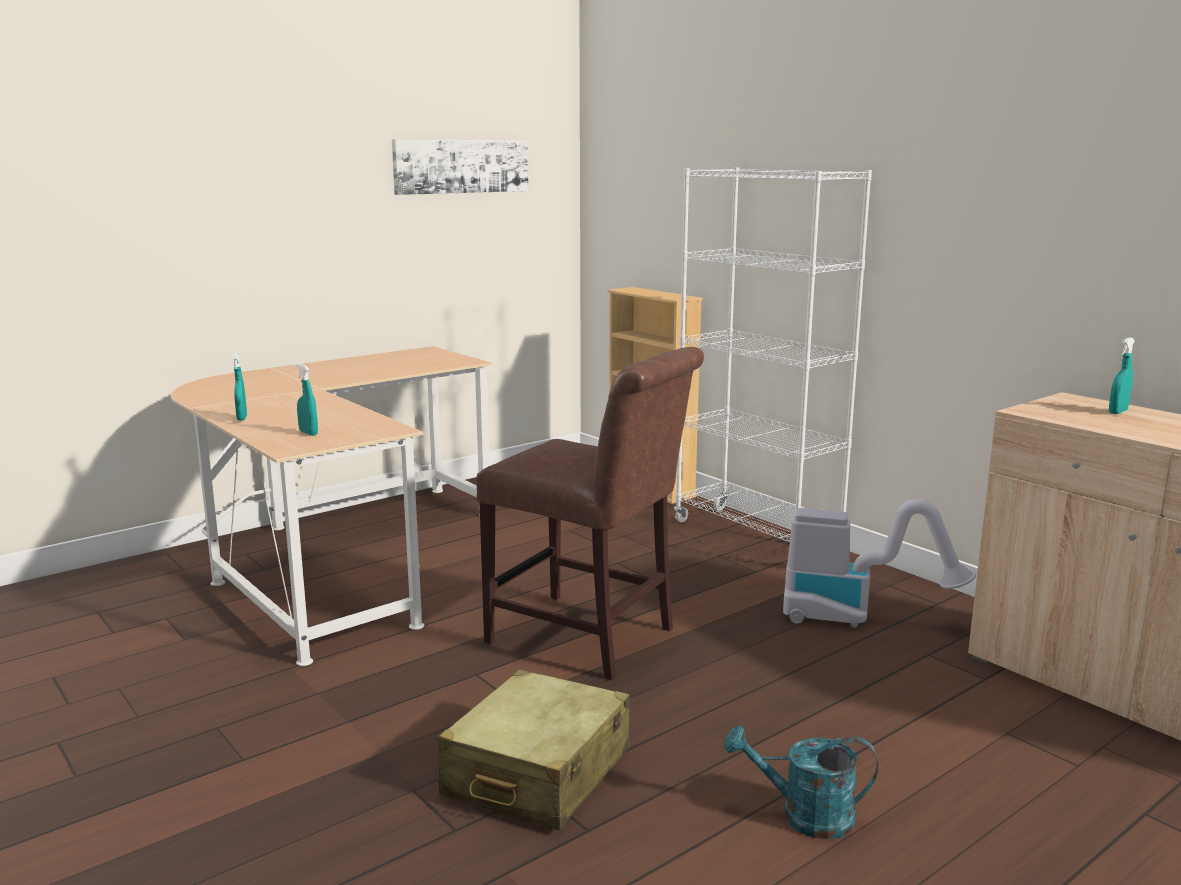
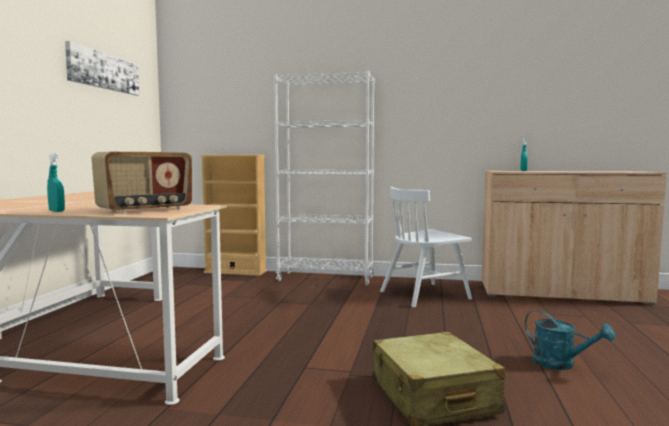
camera: 40 degrees left, 10 degrees down
turquoise spray bottle [297,364,318,436] -> radio [92,152,192,214]
brown chair [476,347,704,680] -> none
turquoise watering can [724,725,878,839] -> turquoise watering can turned 105 degrees counterclockwise [525,310,615,370]
vacuum cleaner [783,499,976,628] -> white chair [380,187,472,308]

